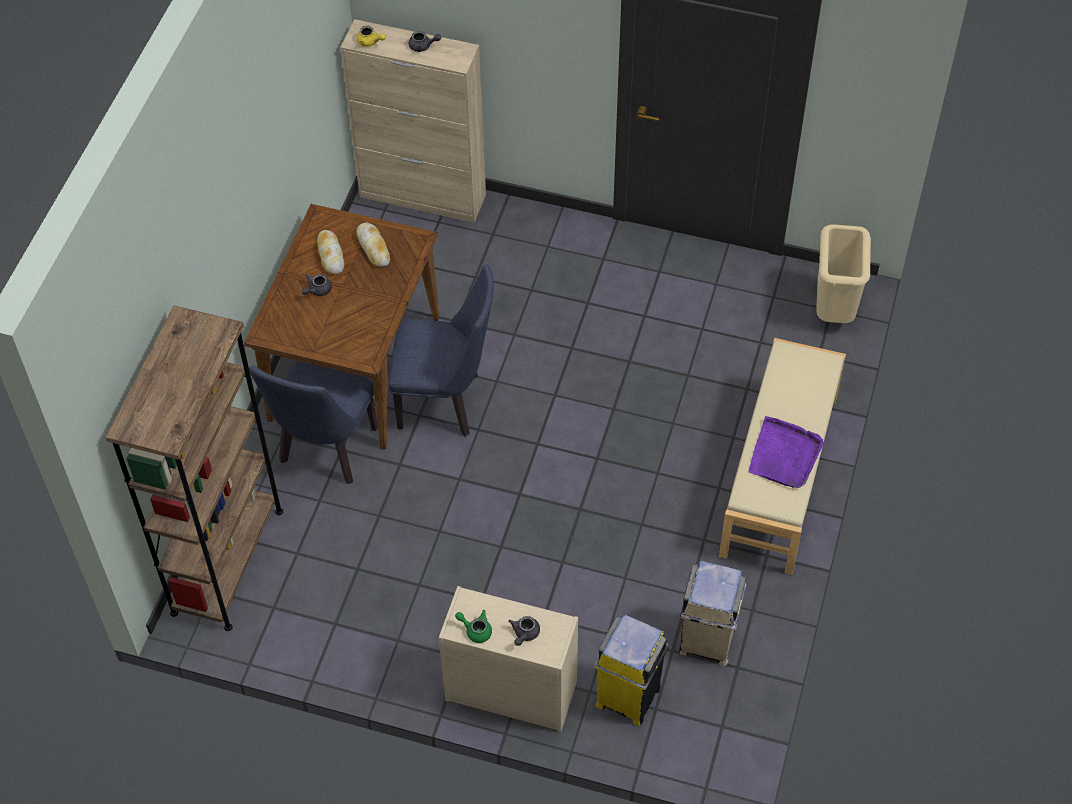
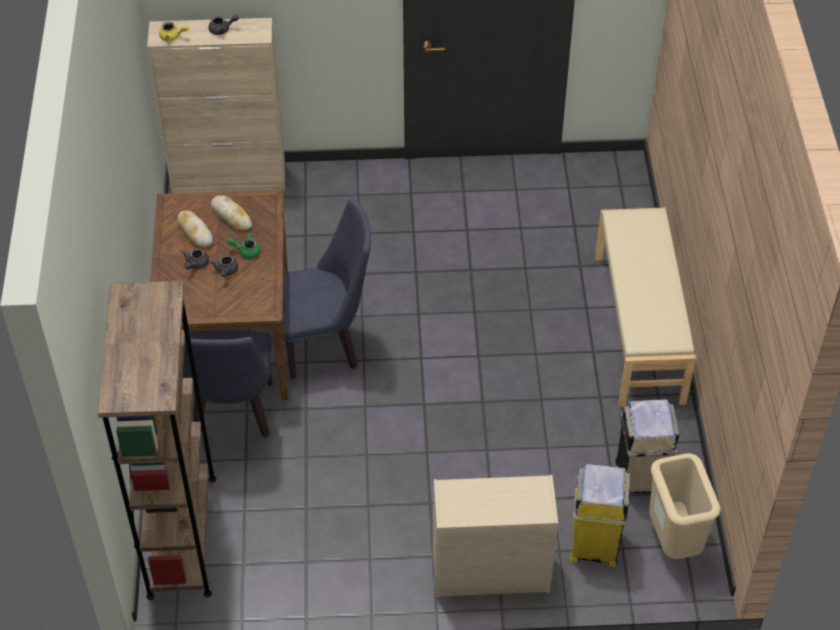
camera: 20 degrees left, 5 degrees down
green teapot [455,610,492,643] -> green teapot moved to [227,232,261,259]
grey teapot [509,616,540,646] -> grey teapot moved to [210,255,238,277]
purple tray [748,416,824,488] -> none
beige trash can [816,224,871,323] -> beige trash can moved to [649,453,721,559]

